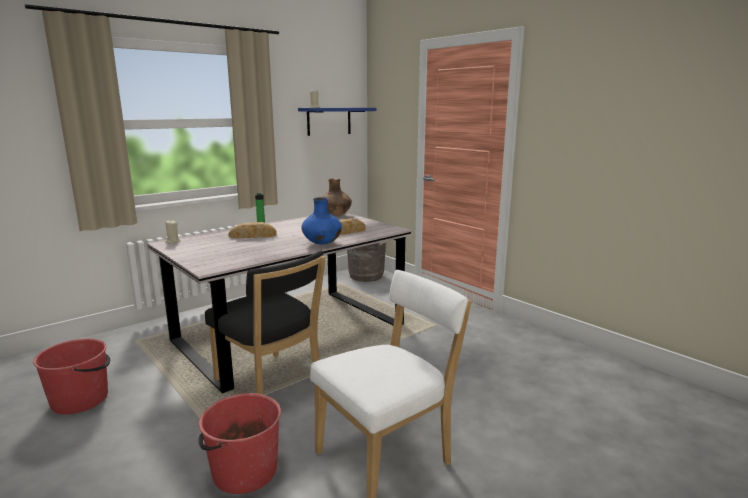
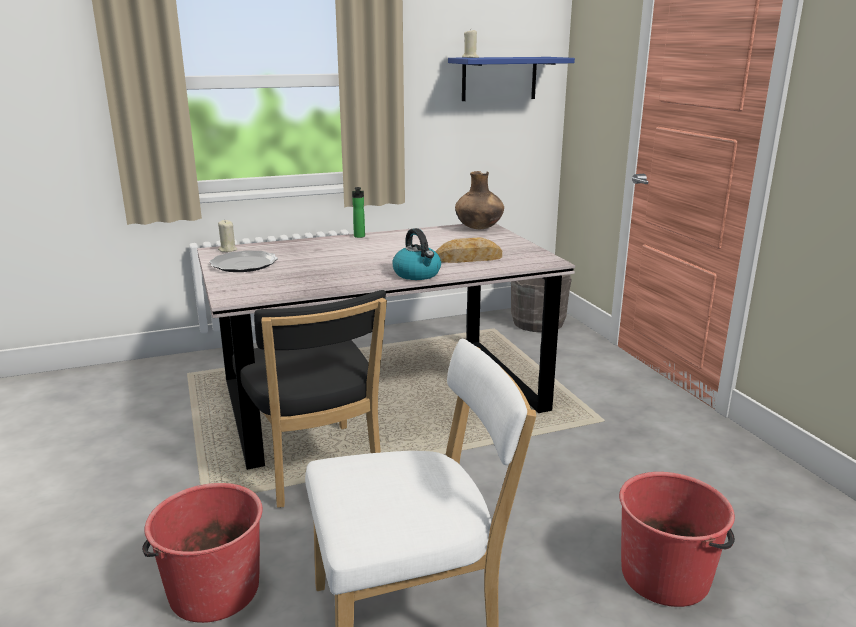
camera: 20 degrees right, 5 degrees up
red bucket [33,338,110,414] -> red bucket moved to [619,472,735,607]
bread [229,222,277,238] -> none
blue vase [301,197,342,244] -> kettle [392,228,441,280]
none -> plate [209,250,278,272]

